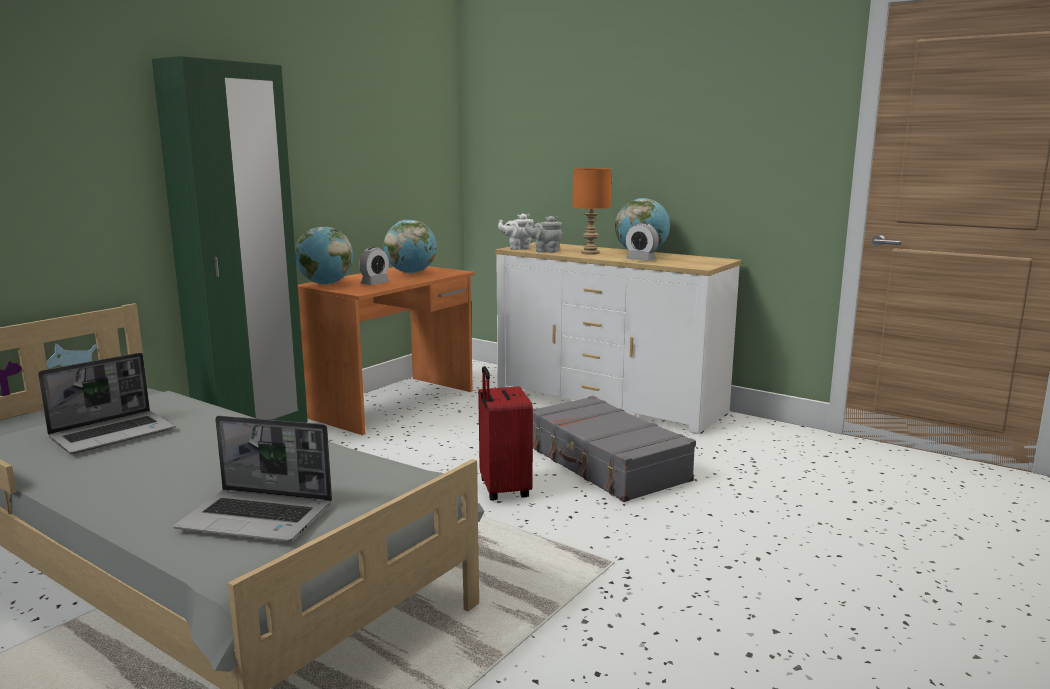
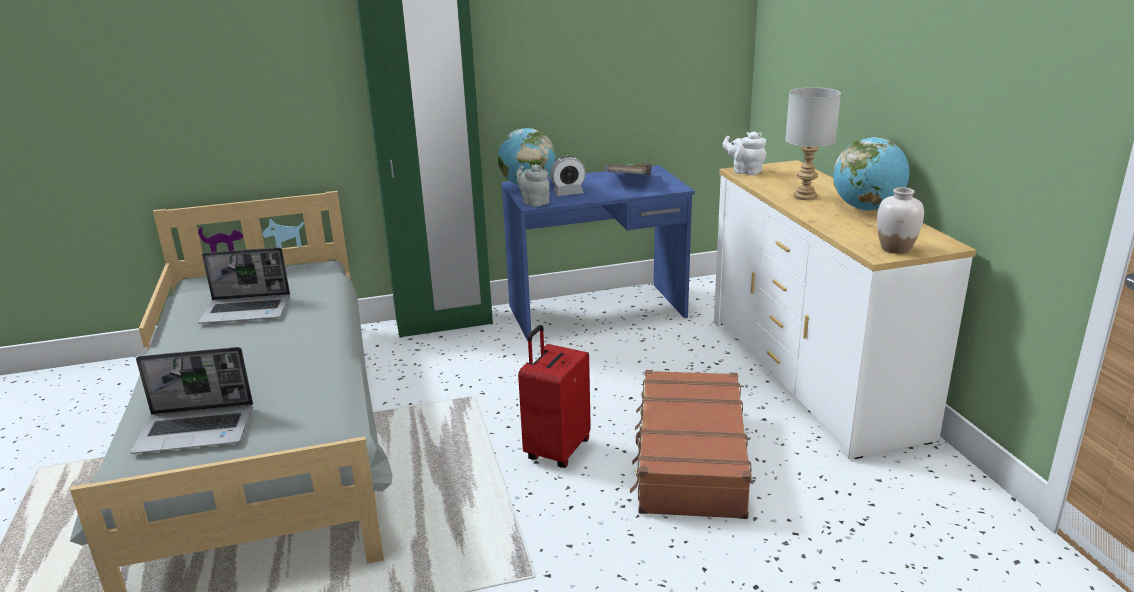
camera: 40 degrees right, 10 degrees up
laptop [173,416,332,542] -> laptop turned 60 degrees counterclockwise [130,347,253,454]
orange desk [298,266,475,435] -> blue desk [501,165,695,341]
globe [384,220,437,273] -> grey book [604,164,652,175]
grey teapot [525,216,563,253] -> grey teapot moved to [516,164,550,207]
grey suitcase [533,396,696,502] -> brown suitcase [630,370,752,519]
orange table lamp [572,168,612,255] -> grey table lamp [785,87,841,200]
alarm clock [625,223,659,261] -> none
none -> white vase [877,187,924,254]

